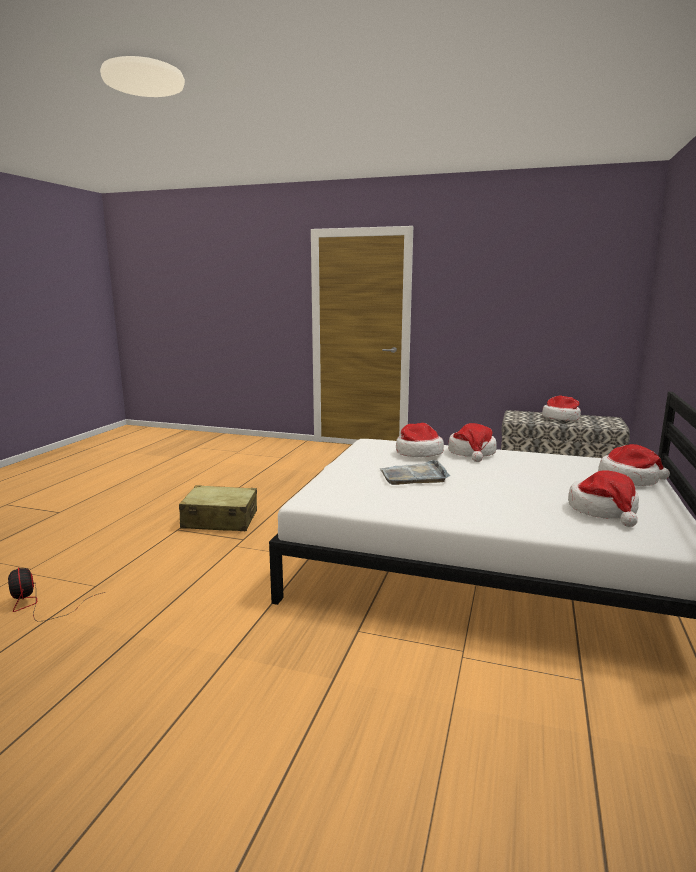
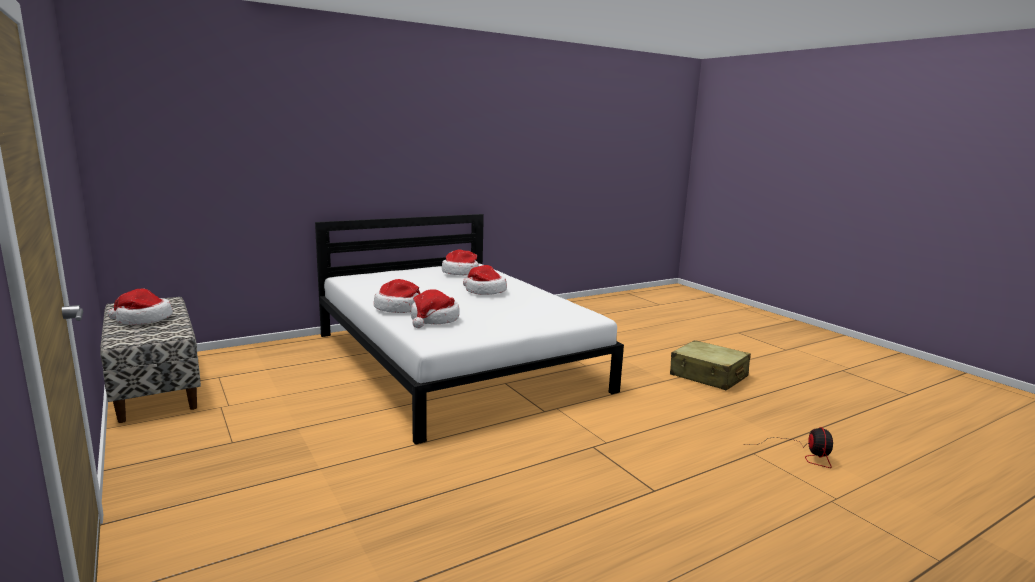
camera: 140 degrees left, 0 degrees up
beige suitcase [179,485,257,531] -> beige suitcase moved to [670,340,751,390]
grey tray [380,460,450,485] -> none
hat [598,444,670,486] -> hat moved to [463,265,507,295]

